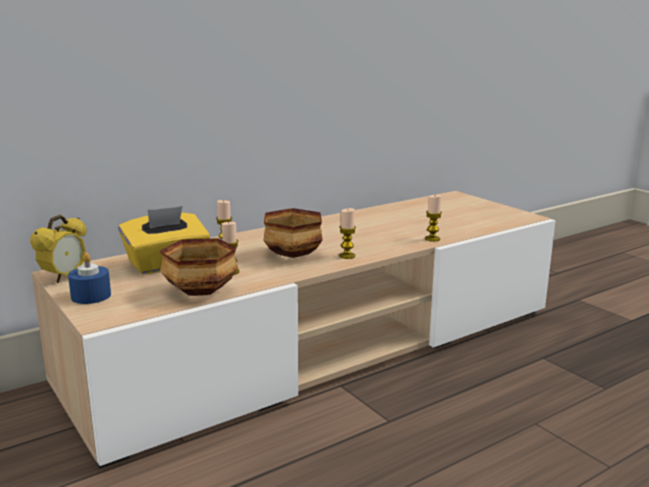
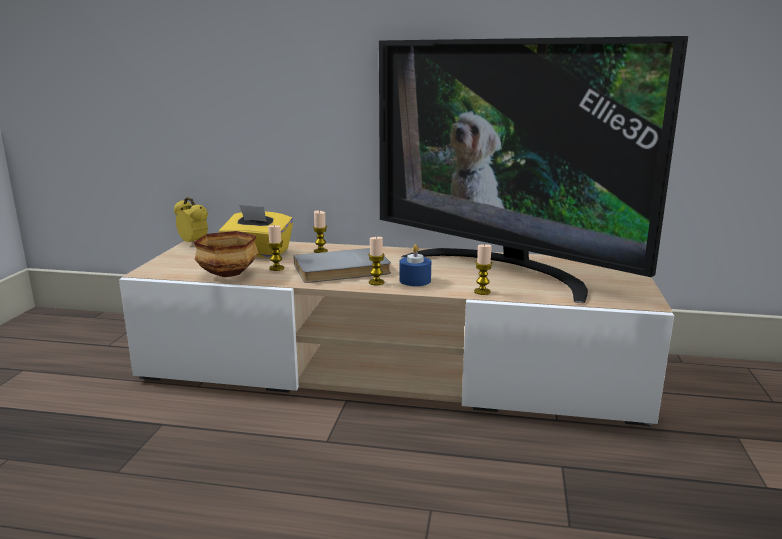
camera: 45 degrees right, 0 degrees up
alarm clock [30,215,86,283] -> alarm clock turned 120 degrees counterclockwise [174,197,208,242]
blue candle [68,253,111,304] -> blue candle moved to [400,244,431,286]
bowl [263,208,323,258] -> grey book [293,248,391,283]
none -> television [379,36,688,303]

